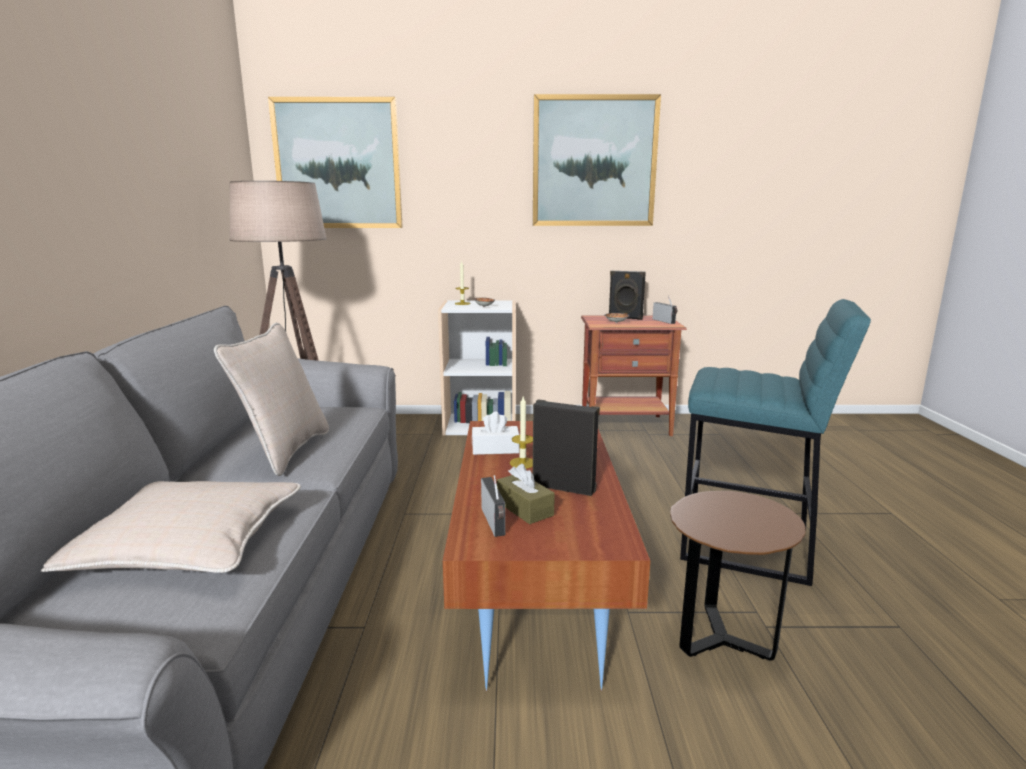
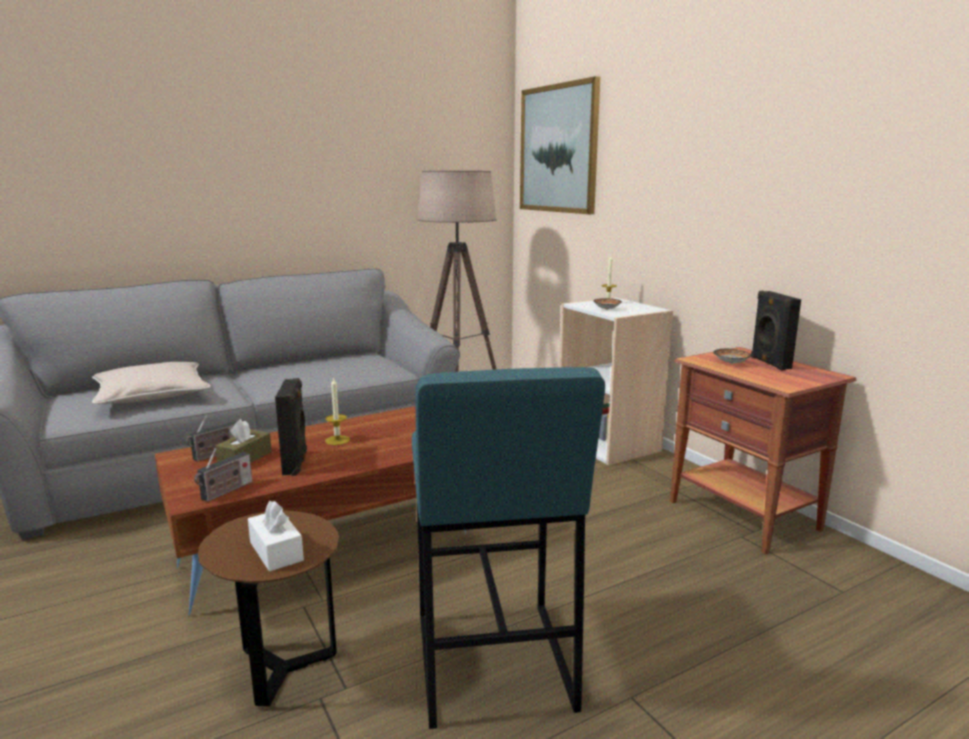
camera: 60 degrees right, 0 degrees up
beige pillow [214,323,329,476] -> none
white tissue box [472,411,519,455] -> white tissue box moved to [248,501,304,571]
picture [533,94,661,226] -> none
radio [653,295,677,324] -> radio moved to [194,448,252,502]

